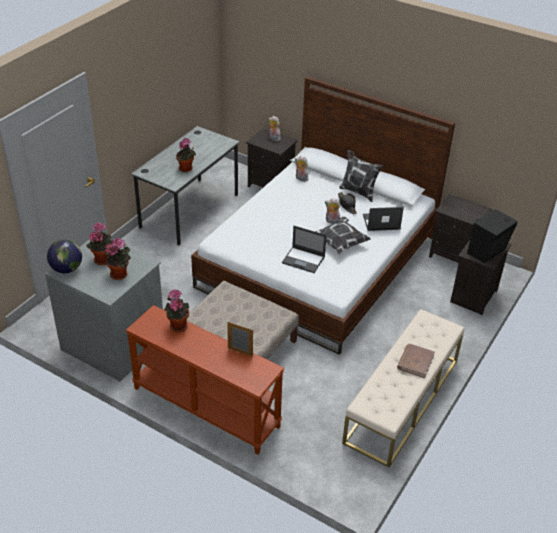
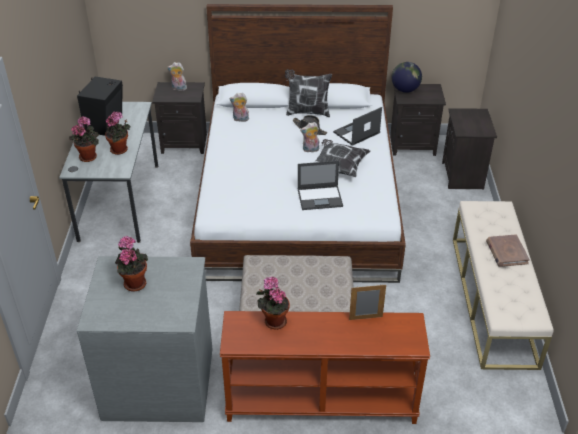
camera: 30 degrees left, 0 degrees up
globe [47,239,82,273] -> globe moved to [391,62,422,93]
potted plant [104,238,131,280] -> potted plant moved to [69,117,99,162]
black speaker [467,209,518,264] -> black speaker moved to [77,77,123,136]

